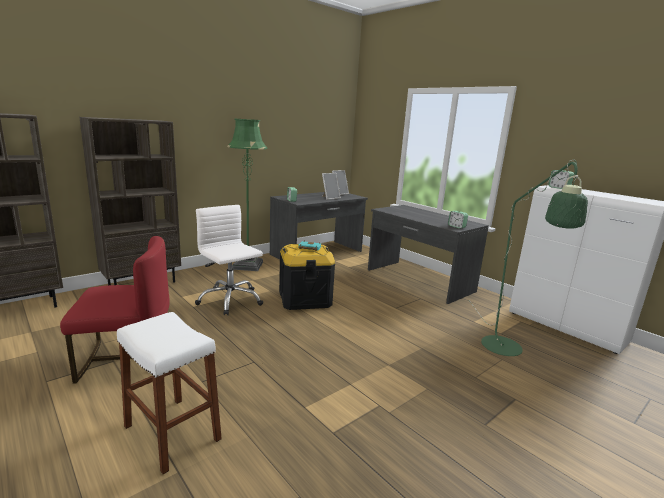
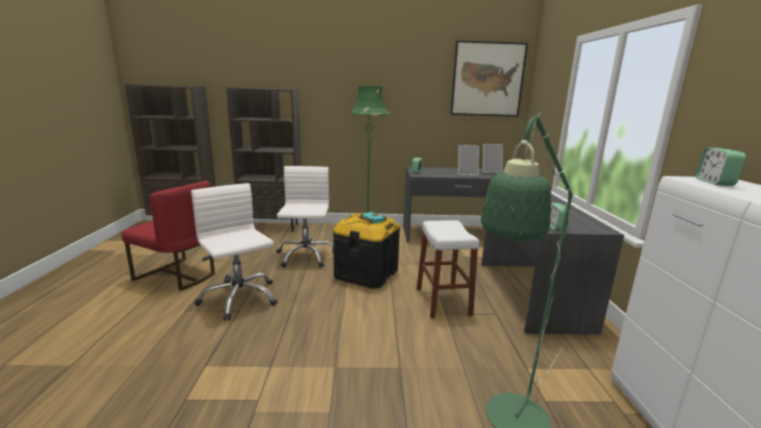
camera: 40 degrees right, 0 degrees up
white stool [117,312,222,474] -> white stool moved to [417,220,479,318]
none -> white office chair [191,183,278,320]
none -> picture [450,40,528,117]

